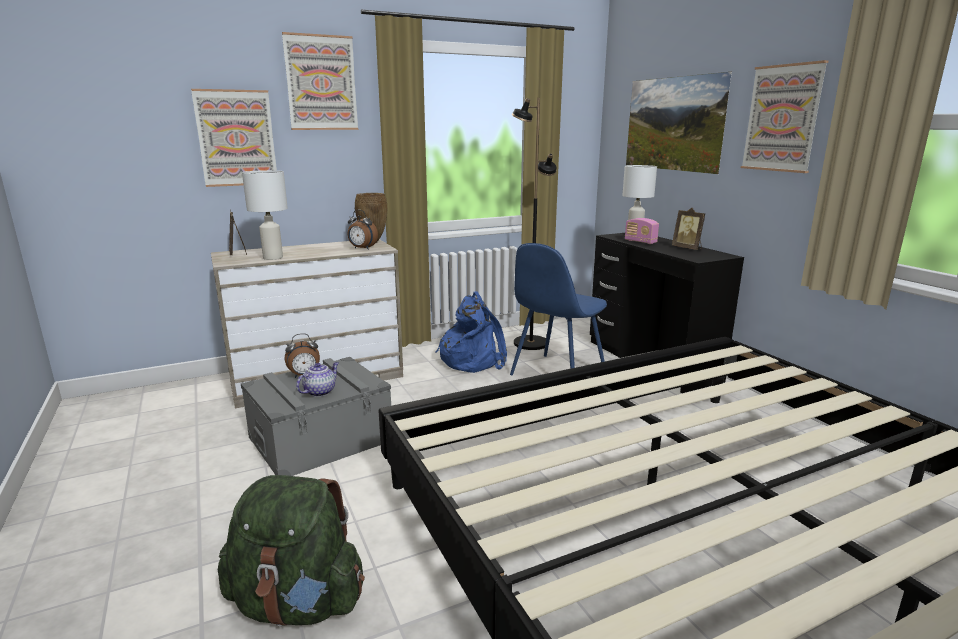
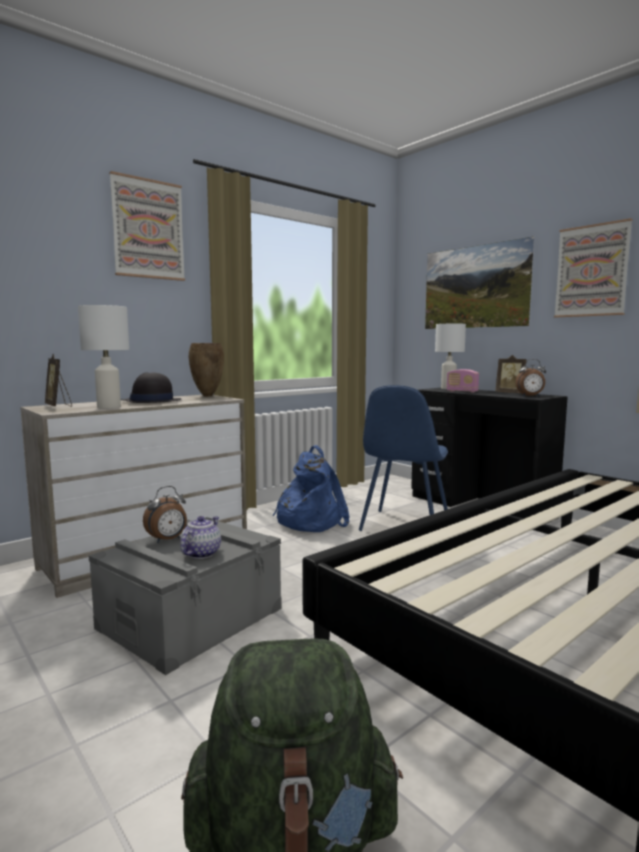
camera: 15 degrees left, 10 degrees down
picture [191,89,277,187] -> none
alarm clock [348,210,378,250] -> alarm clock moved to [516,359,546,397]
black floor lamp [512,98,556,350] -> none
none -> black hat [121,372,182,403]

